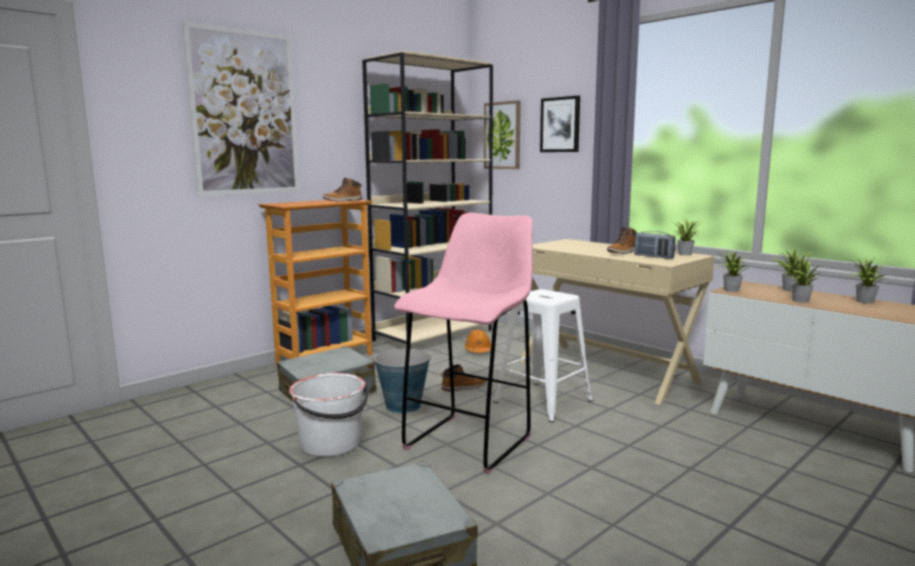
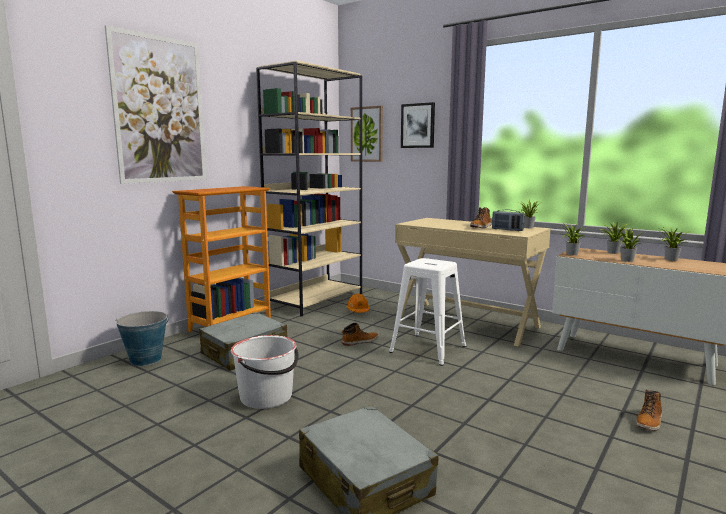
camera: 10 degrees left, 0 degrees up
boot [323,178,362,202] -> boot moved to [636,389,662,431]
bucket [373,349,431,413] -> bucket moved to [116,311,169,366]
pink stool [394,213,533,474] -> none

